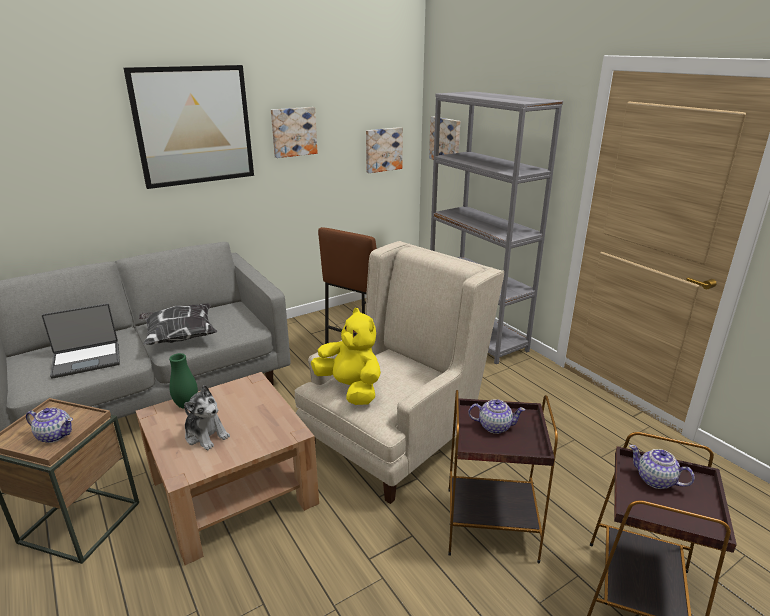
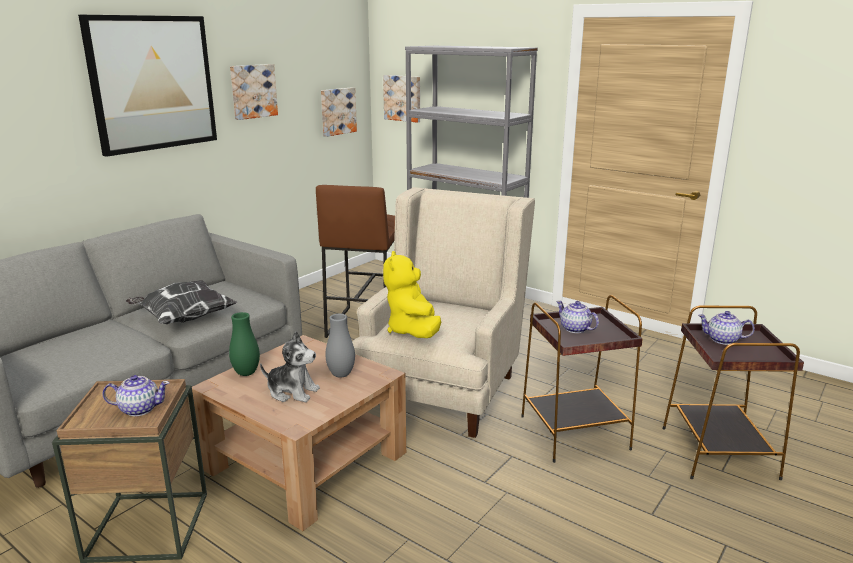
camera: 20 degrees left, 5 degrees down
laptop [42,303,120,379] -> none
yellow plush toy [311,308,381,405] -> yellow plush toy turned 120 degrees counterclockwise [383,251,441,338]
teapot [468,399,525,434] -> teapot turned 120 degrees counterclockwise [556,301,599,333]
none -> grey vase [325,314,355,378]

